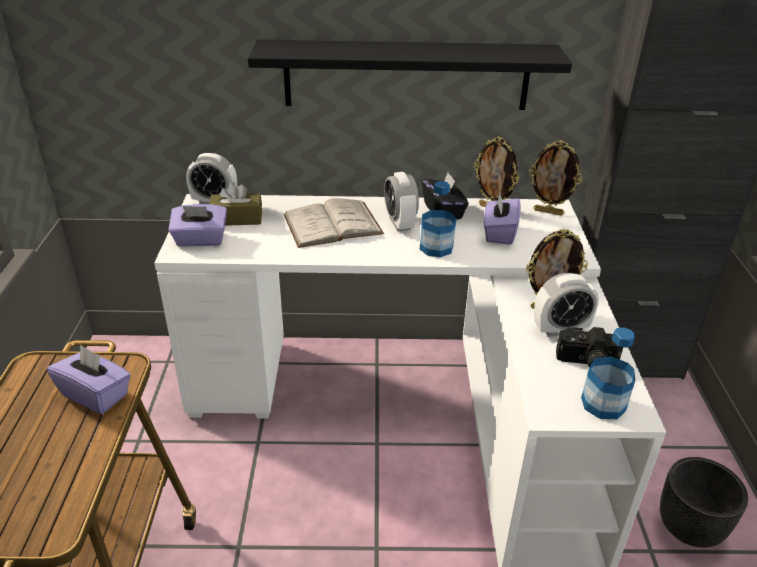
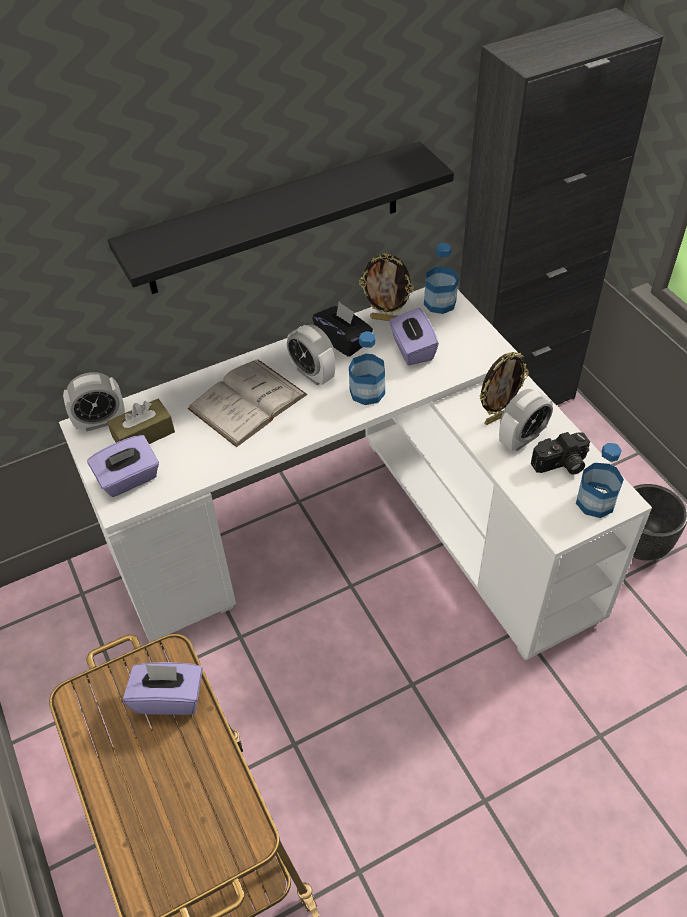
camera: 25 degrees left, 15 degrees up
picture frame [529,140,582,216] -> bottle [424,243,459,314]

